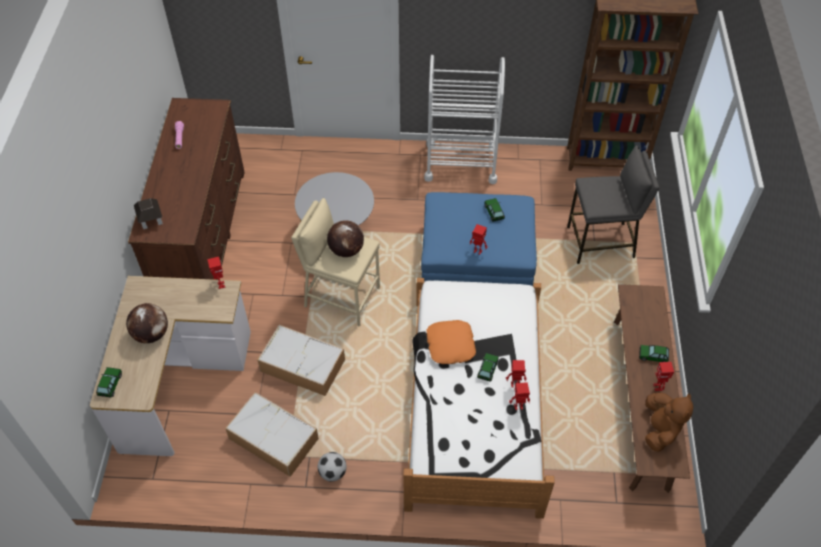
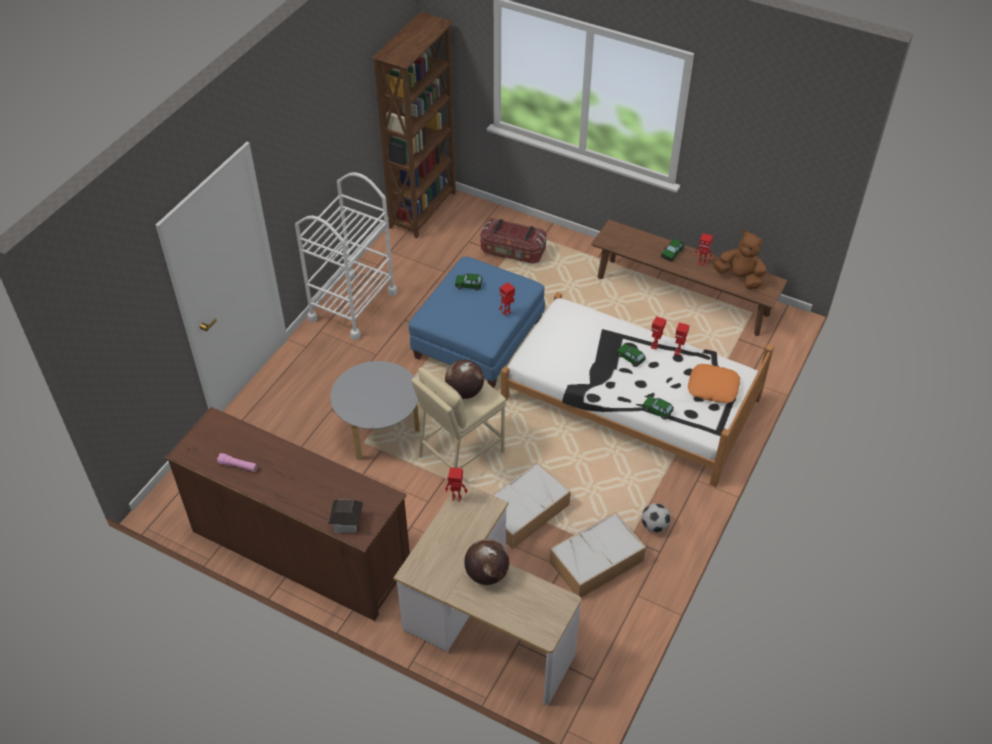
camera: 65 degrees left, 5 degrees down
toy car [96,367,122,398] -> toy car moved to [642,396,674,420]
orange pillow [426,320,476,364] -> orange pillow moved to [688,364,740,403]
grey stool [567,145,660,264] -> storage box [481,218,547,264]

